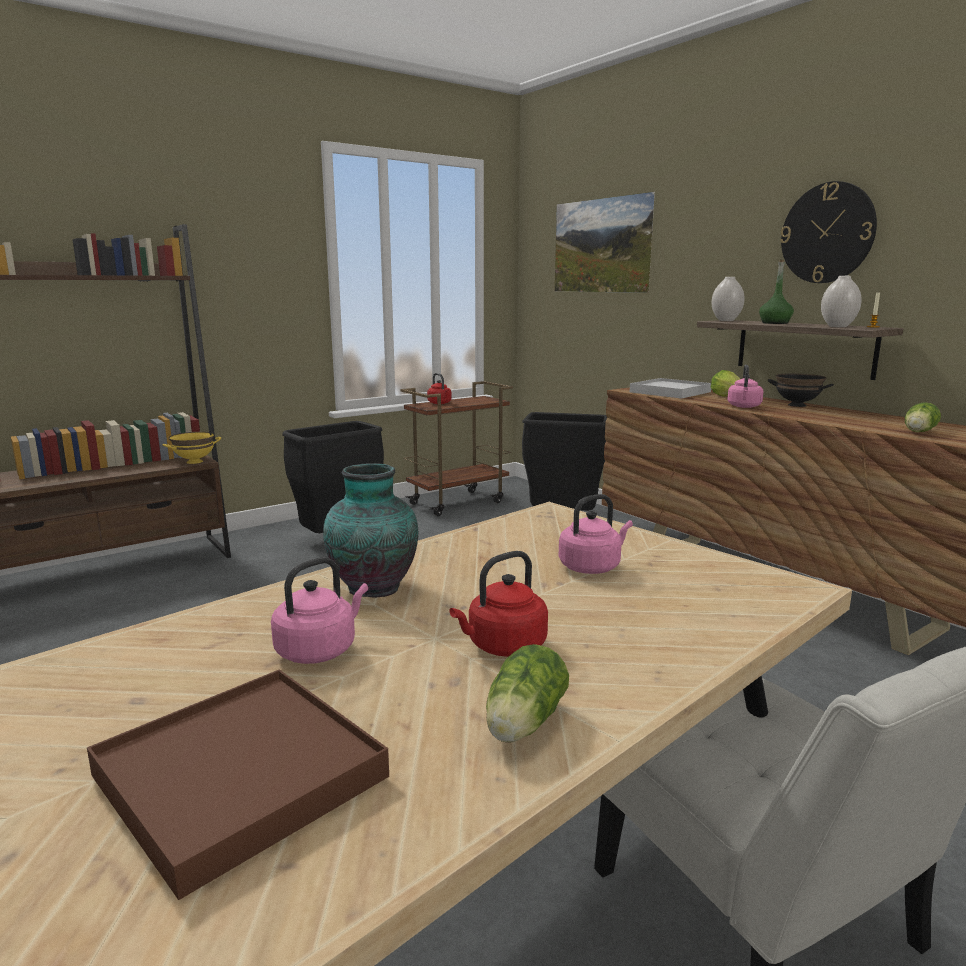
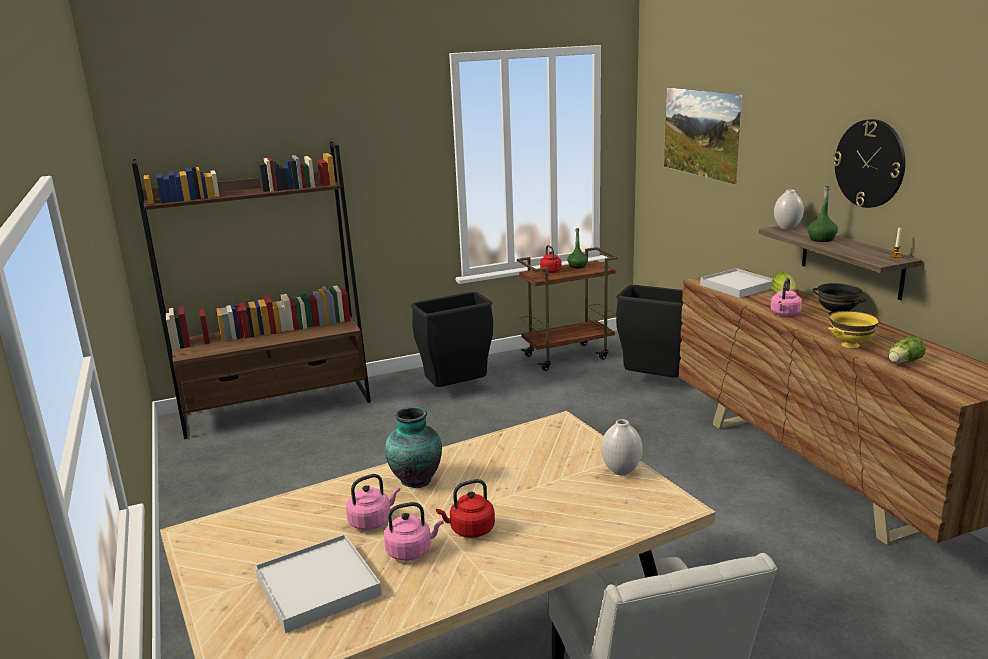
camera: 15 degrees right, 5 degrees up
brown tray [87,669,389,900] -> white tray [255,534,382,633]
yellow bowl [163,432,221,464] -> yellow bowl moved to [828,311,879,348]
lettuce [486,644,569,742] -> none
pink kettle [559,494,633,574] -> pink kettle moved to [384,502,444,561]
white vase [821,276,862,327] -> white vase moved to [601,419,642,475]
none -> green bottle [567,228,588,268]

